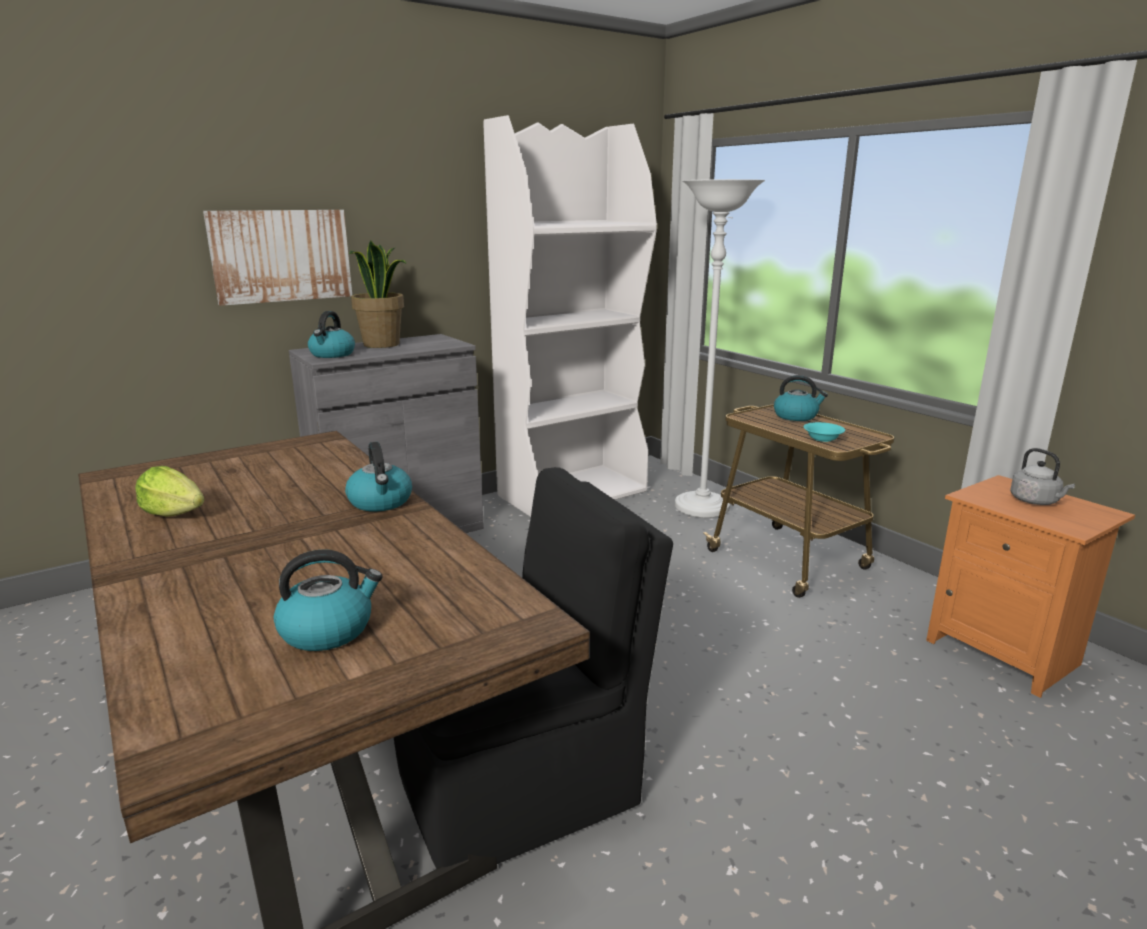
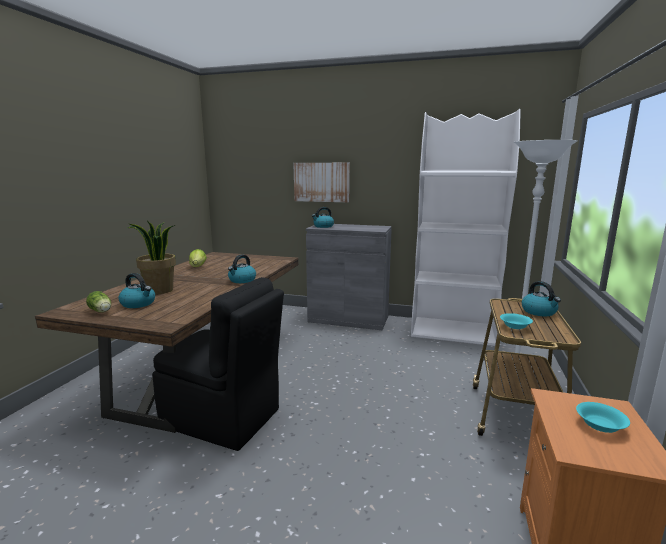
camera: 50 degrees right, 5 degrees down
potted plant [349,241,407,348] -> potted plant moved to [128,220,176,294]
grey kettle [1010,448,1075,505] -> turquoise bowl [576,402,630,433]
none -> lettuce [86,291,111,312]

